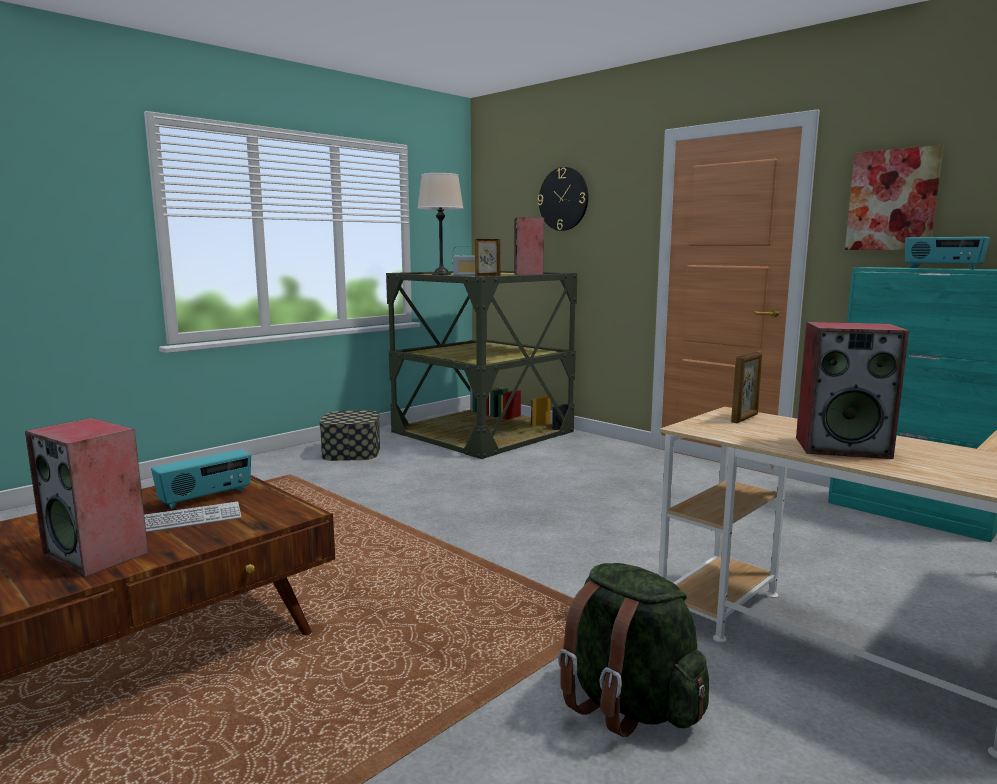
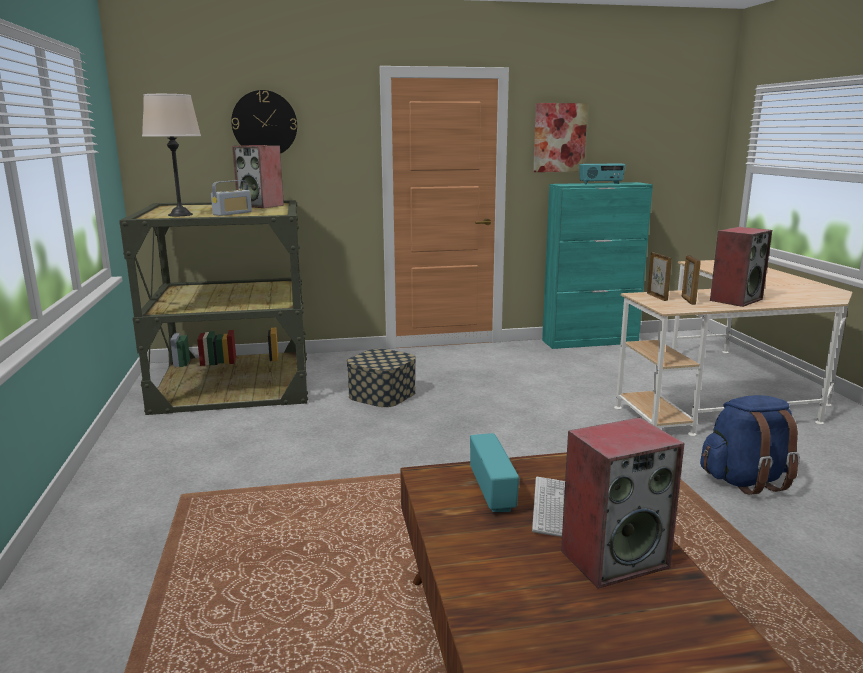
camera: 55 degrees left, 5 degrees up
storage box [319,411,380,461] -> storage box moved to [347,349,416,407]
picture frame [475,239,500,277] -> picture frame moved to [682,255,701,305]
green backpack [558,563,709,737] -> blue backpack [700,395,800,495]

